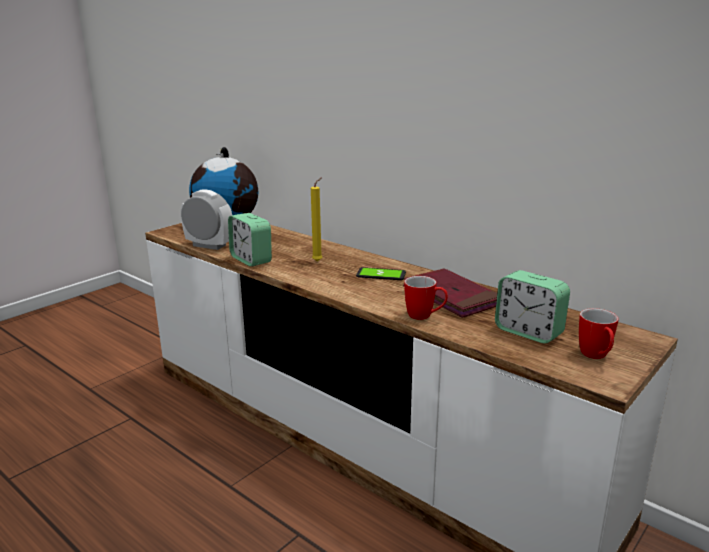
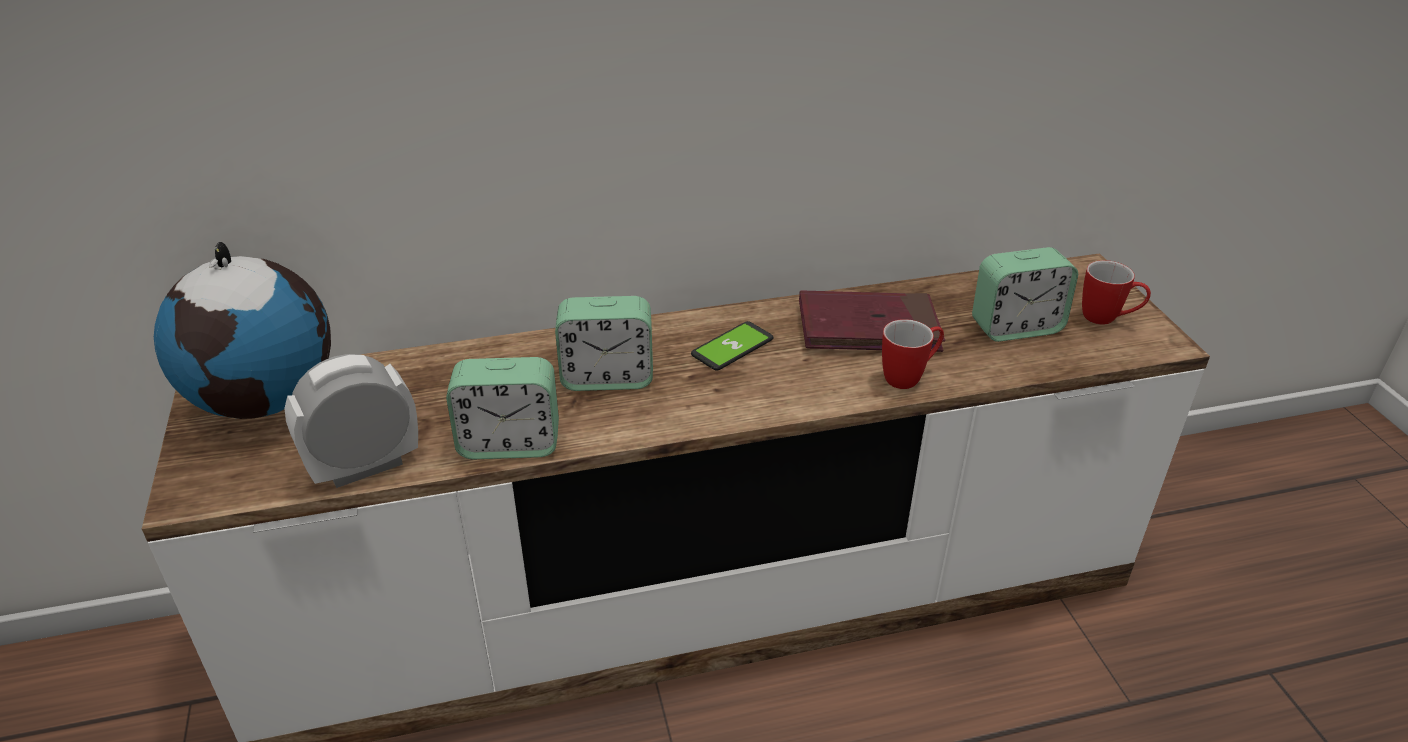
camera: 55 degrees left, 15 degrees up
yellow candle [311,177,322,262] -> alarm clock [555,296,653,391]

